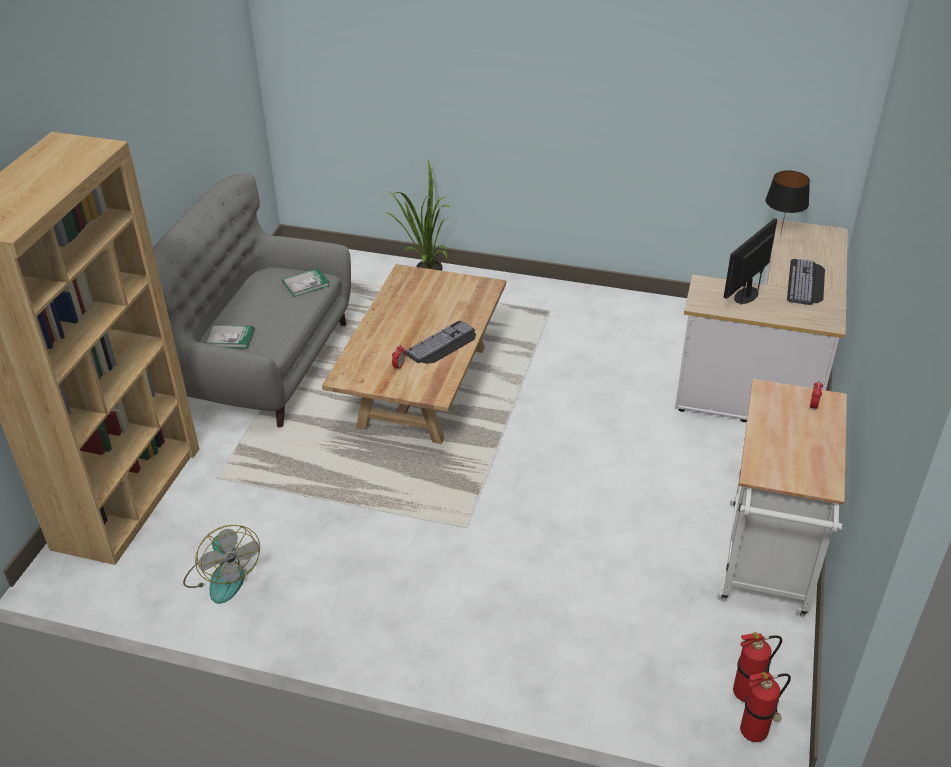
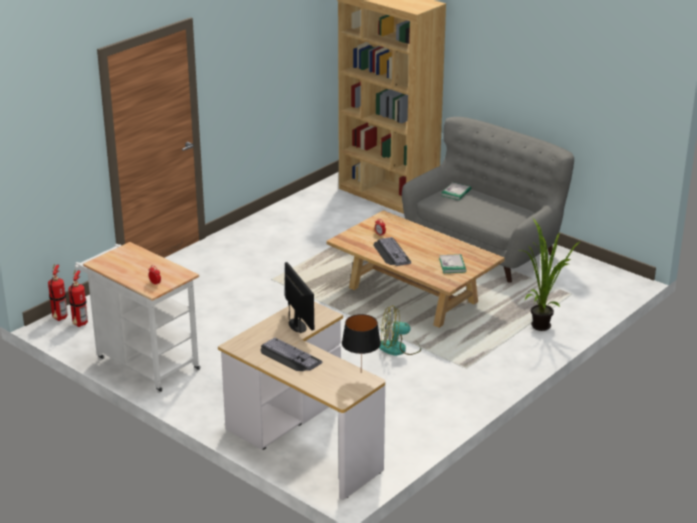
camera: 115 degrees right, 10 degrees down
fan [183,525,260,604] -> fan moved to [379,305,421,356]
book [282,268,330,297] -> book moved to [439,254,466,273]

